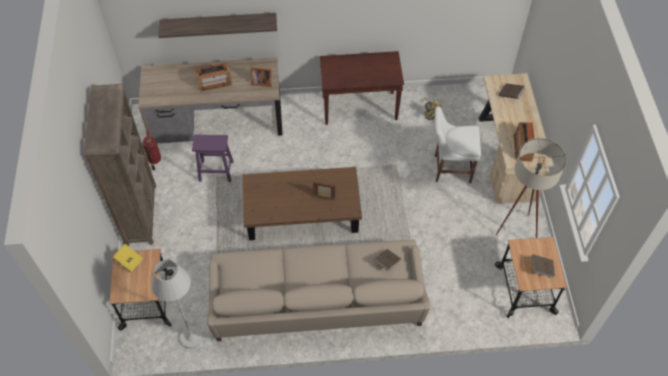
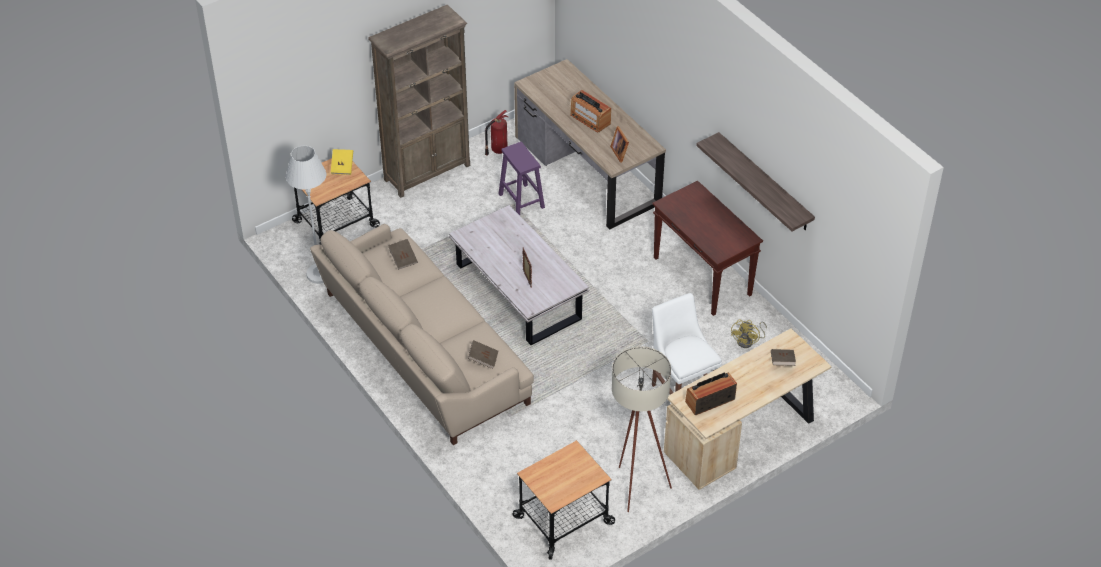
camera: 60 degrees right, 10 degrees down
shelf [158,13,277,38] -> shelf moved to [696,132,815,231]
brown coffee table [243,167,362,240] -> white coffee table [449,205,589,345]
brown book [532,255,555,278] -> brown book moved to [388,239,418,270]

